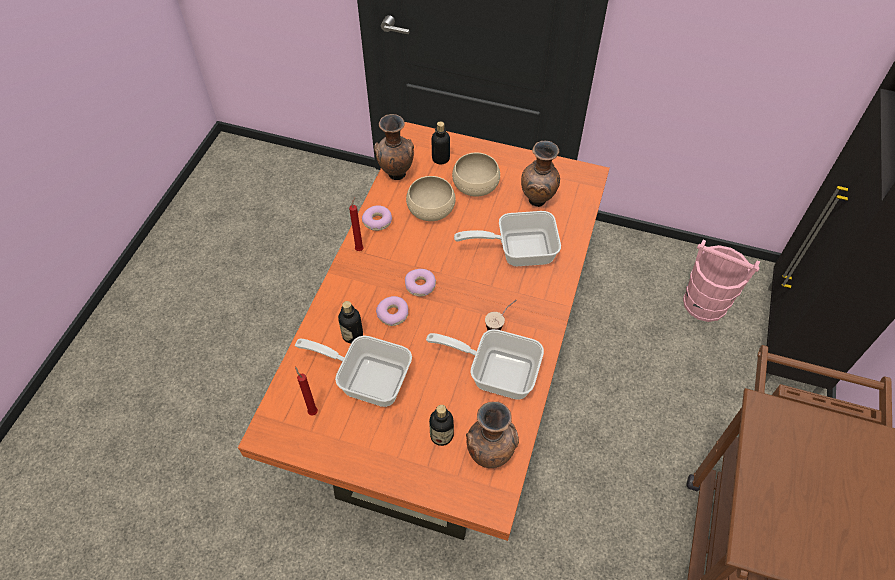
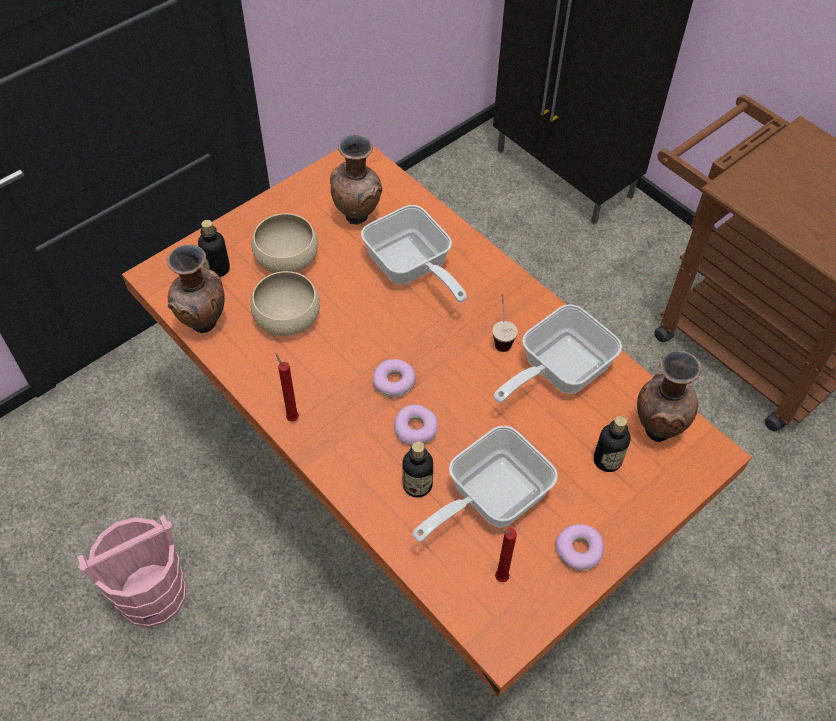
camera: 60 degrees left, 0 degrees up
donut [362,205,392,231] -> donut moved to [555,524,604,571]
frying pan [454,211,561,266] -> frying pan turned 60 degrees counterclockwise [361,205,467,303]
pink bucket [683,239,760,322] -> pink bucket moved to [77,515,186,628]

